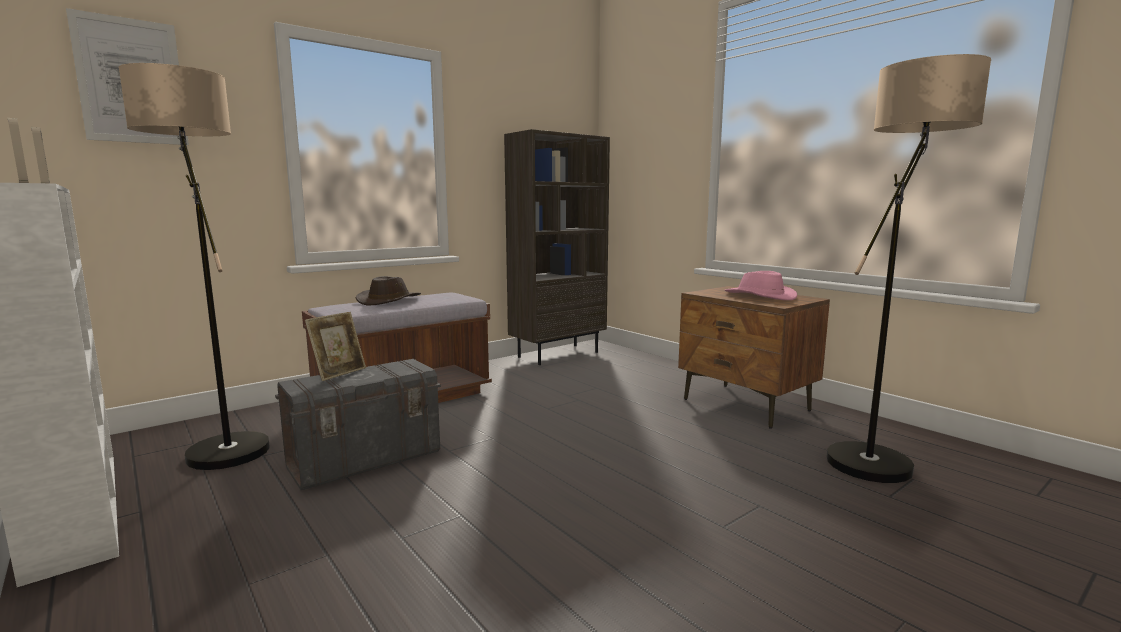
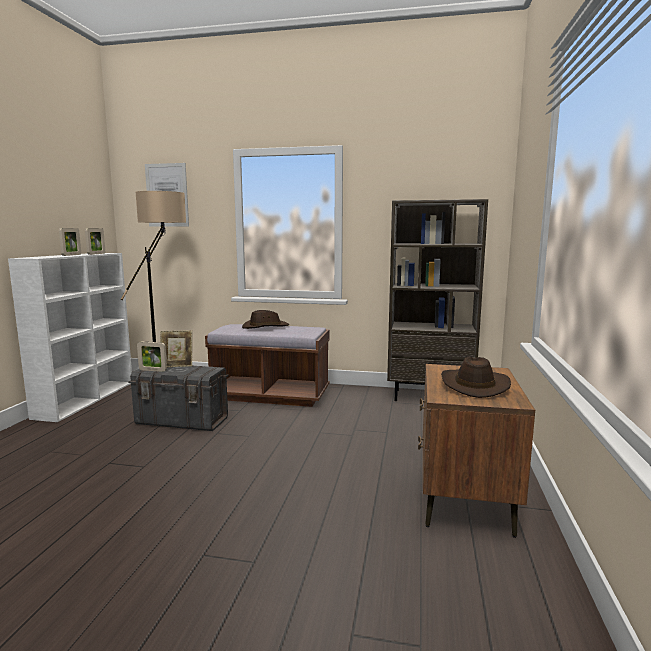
camera: 50 degrees right, 0 degrees up
pink hat [725,271,797,300] -> brown hat [441,357,511,398]
floor lamp [827,54,991,483] -> none
none -> picture frame [137,342,167,372]

